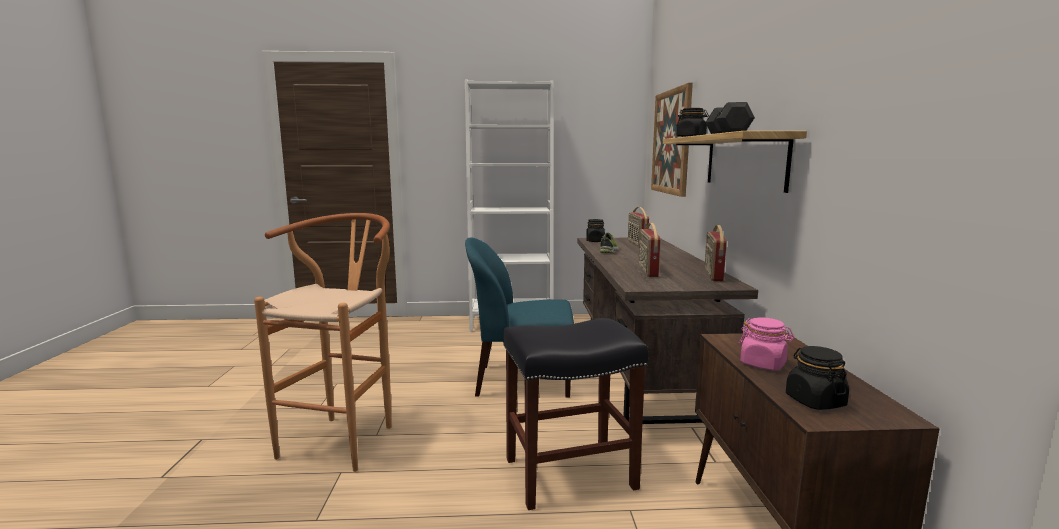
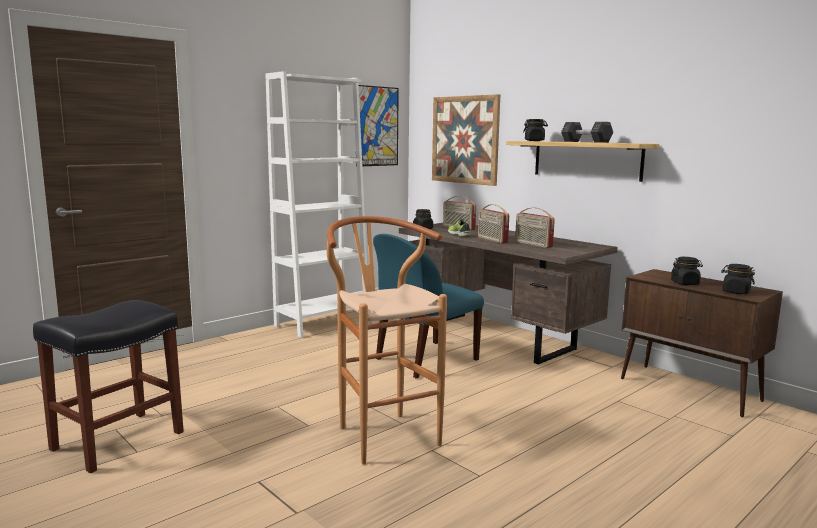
camera: 40 degrees left, 0 degrees up
black stool [503,318,648,510] -> black stool moved to [33,300,184,473]
radio [705,225,727,282] -> radio moved to [478,204,509,243]
pink jar [739,317,795,370] -> black jar [671,257,703,285]
none -> picture [356,85,399,167]

